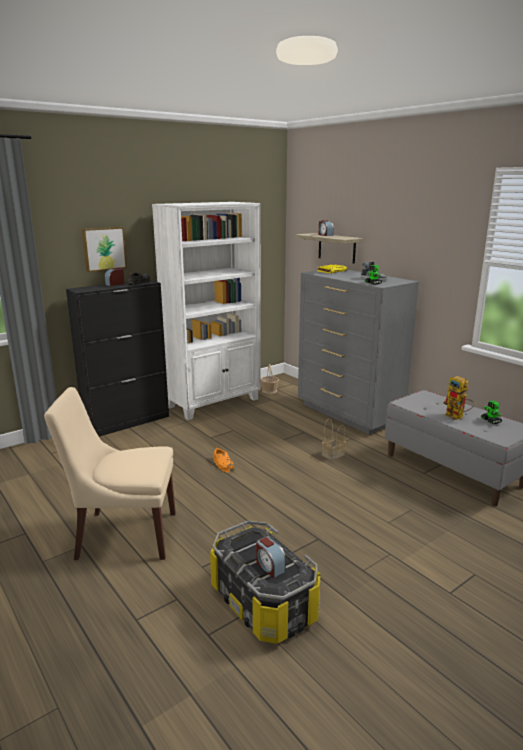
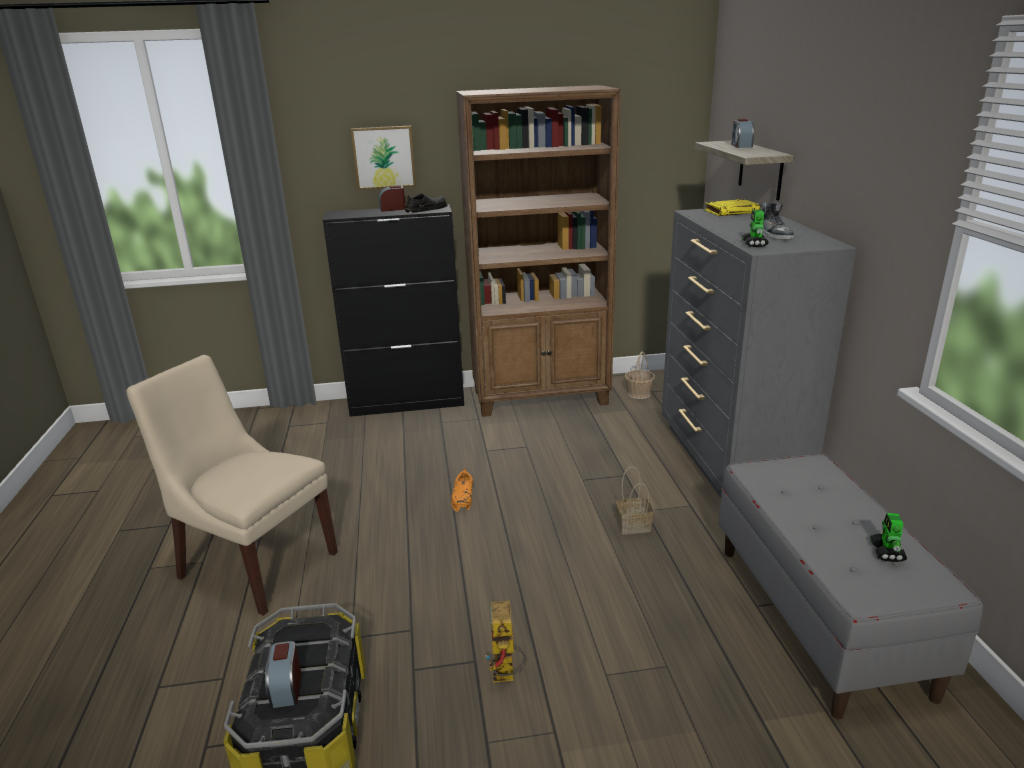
camera: 30 degrees right, 5 degrees up
white bookcase [152,202,260,420] -> brown bookcase [456,85,621,417]
toy robot [443,376,475,420] -> toy robot moved to [486,600,527,683]

